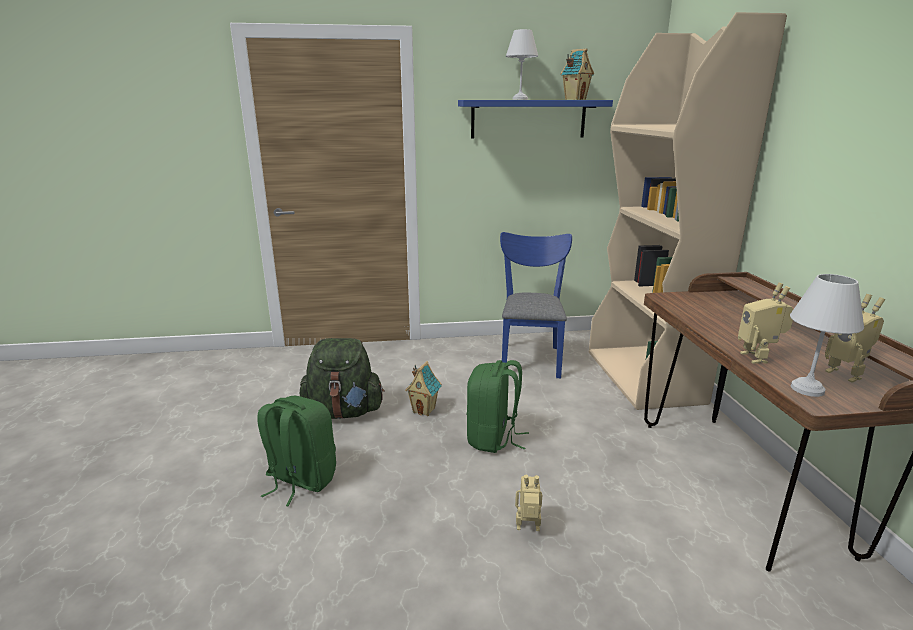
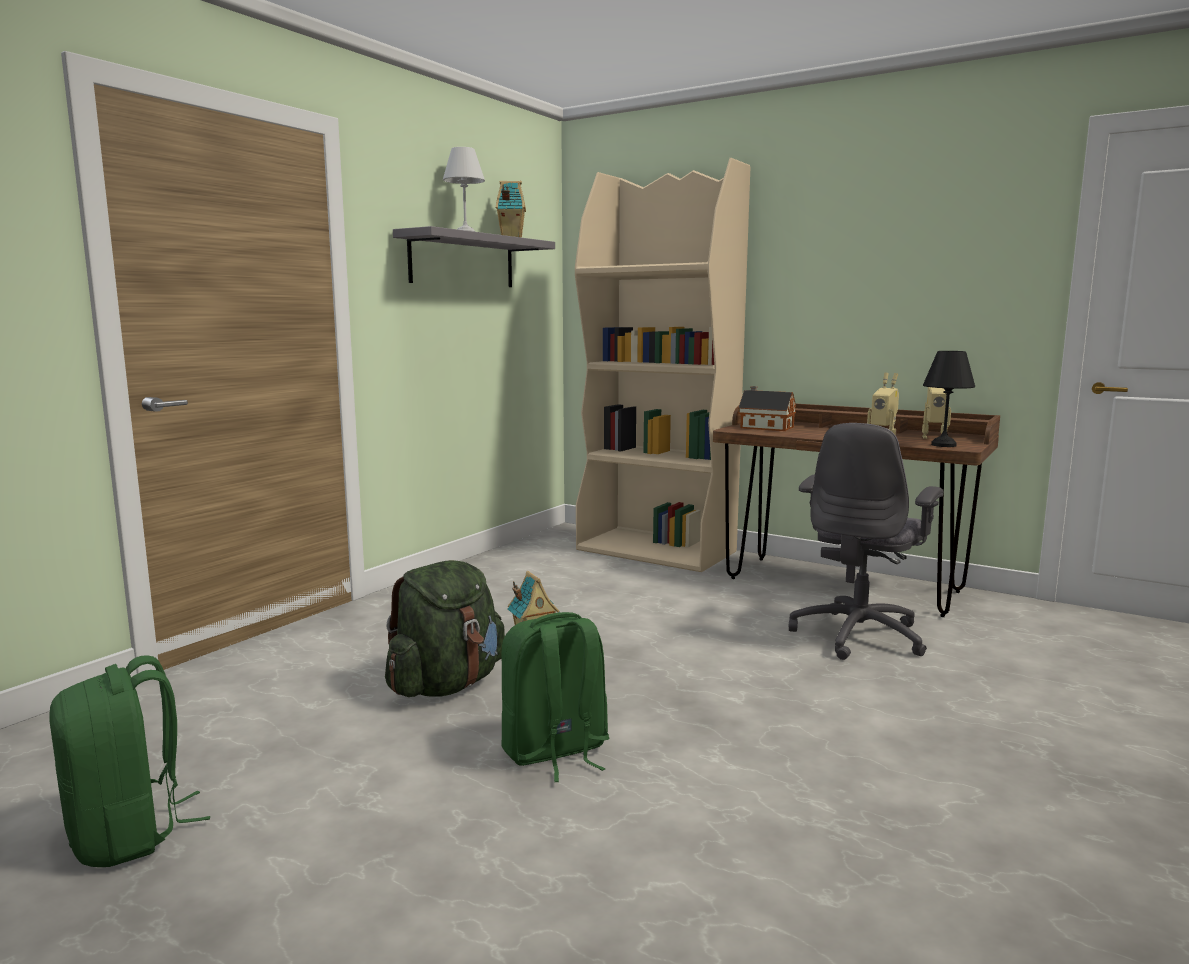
camera: 50 degrees left, 10 degrees down
blue shelf [458,100,613,138] -> grey shelf [393,226,555,287]
green backpack [466,360,529,453] -> green backpack moved to [49,655,210,867]
blue chair [500,232,572,378] -> none
toy robot [515,475,542,531] -> none
white table lamp [790,274,864,397] -> black table lamp [923,351,975,447]
none -> toy house [738,386,797,431]
none -> grey office chair [788,423,943,660]

